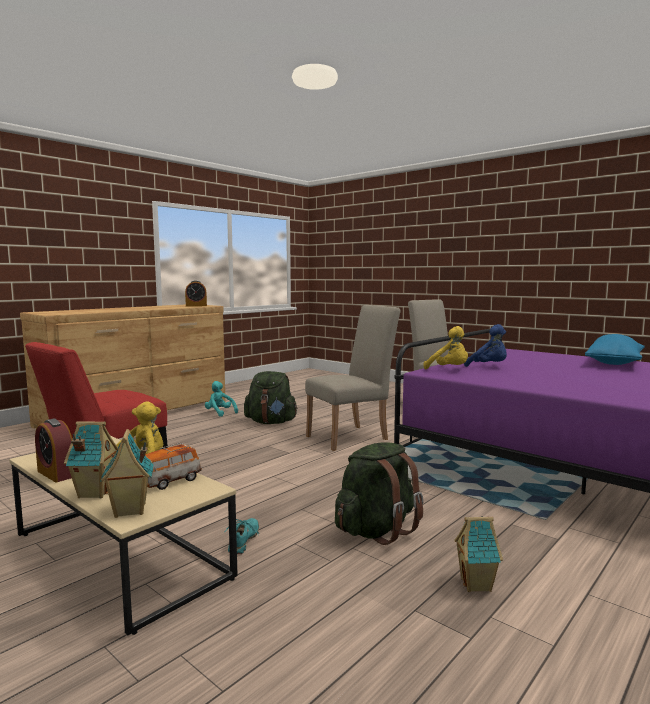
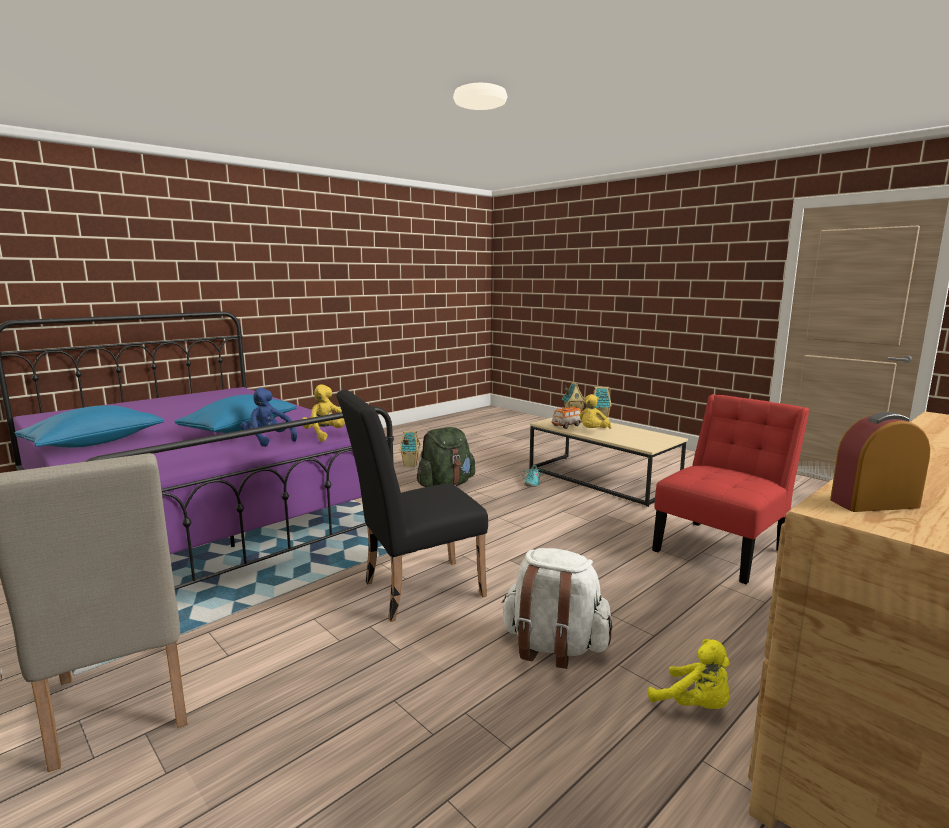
camera: 175 degrees left, 5 degrees up
alarm clock [35,419,72,482] -> none
turquoise plush toy [205,381,238,417] -> yellow plush toy [648,639,730,709]
green backpack [244,371,297,424] -> white backpack [501,548,612,669]
beige chair [305,305,401,451] -> black chair [336,390,488,622]
none -> blue pillow [174,395,296,433]

